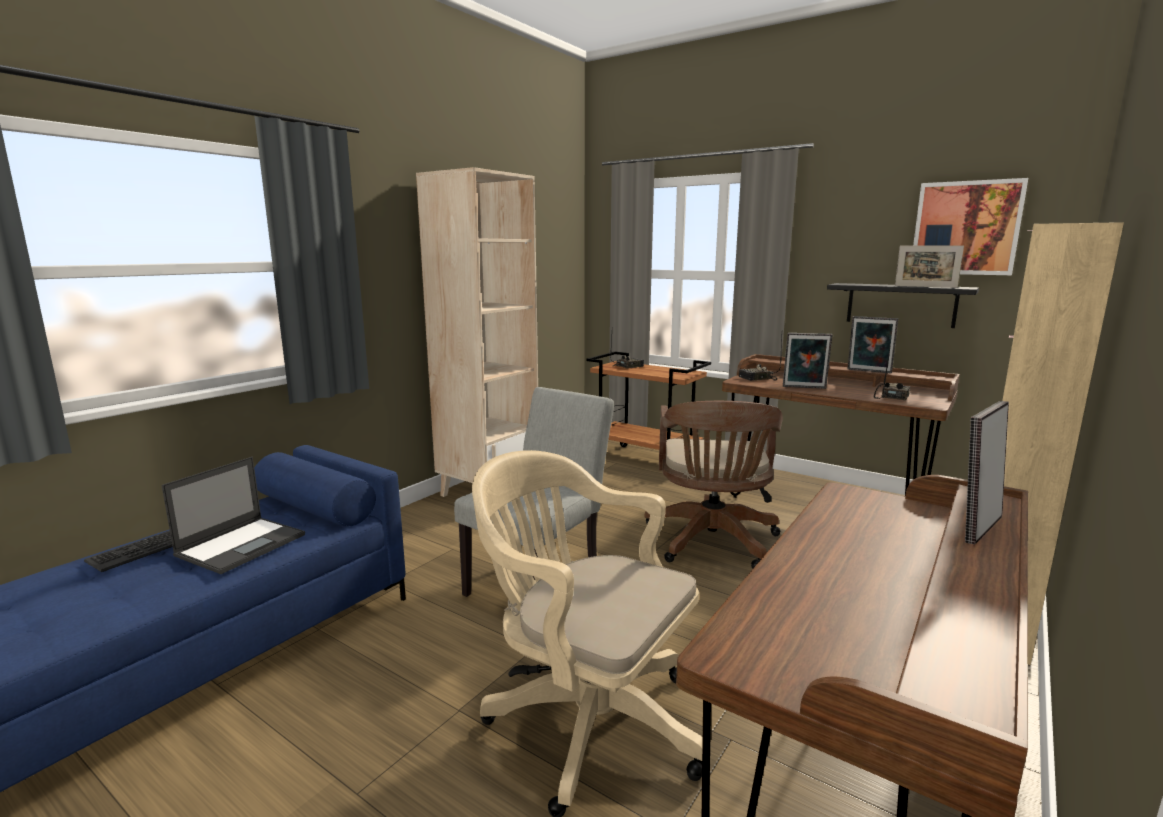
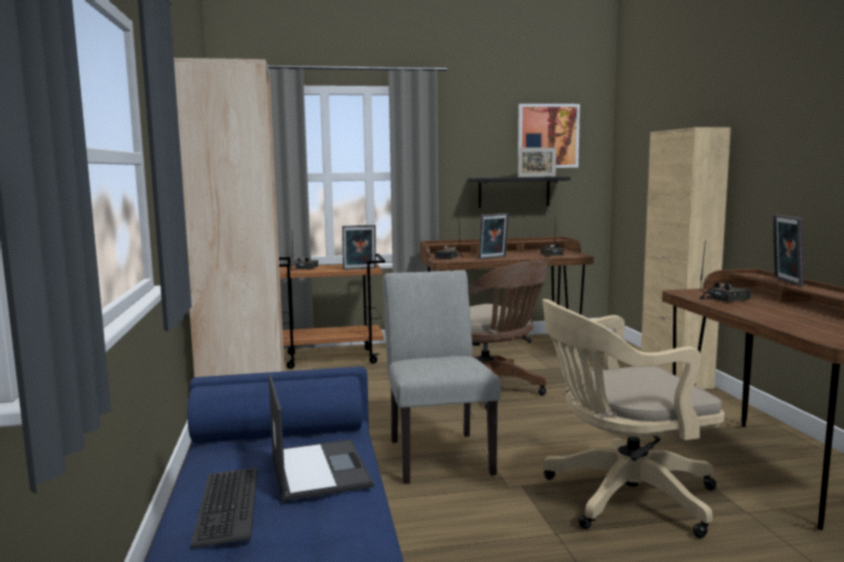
camera: 45 degrees left, 5 degrees down
picture frame [848,316,898,373] -> picture frame moved to [342,225,376,270]
none -> radio [700,245,751,302]

